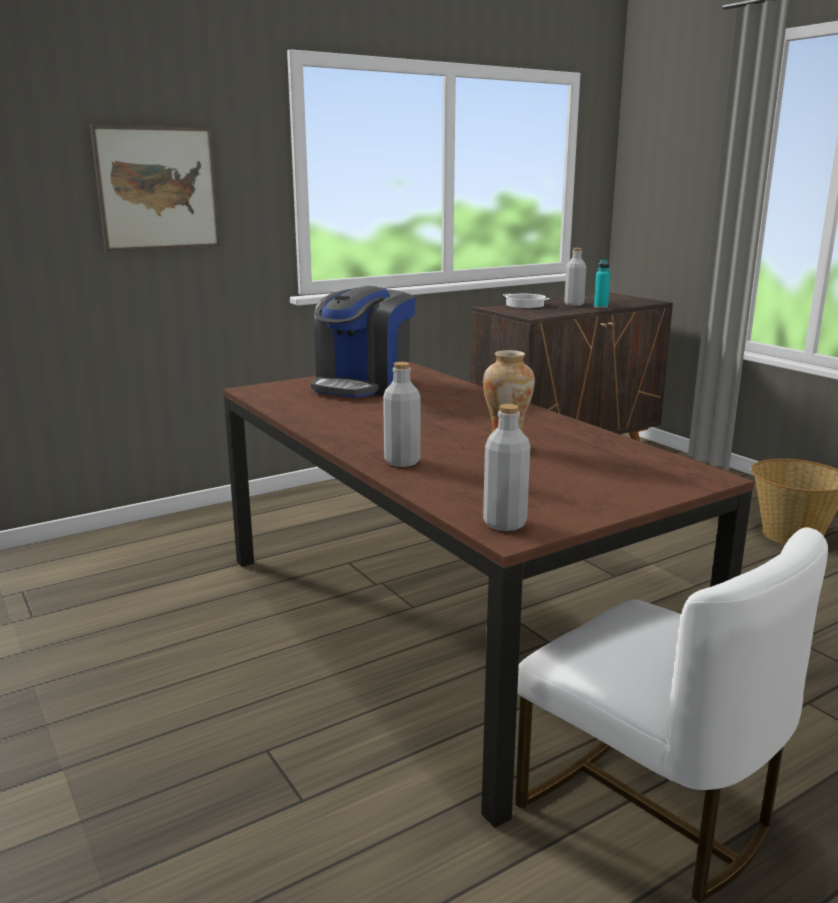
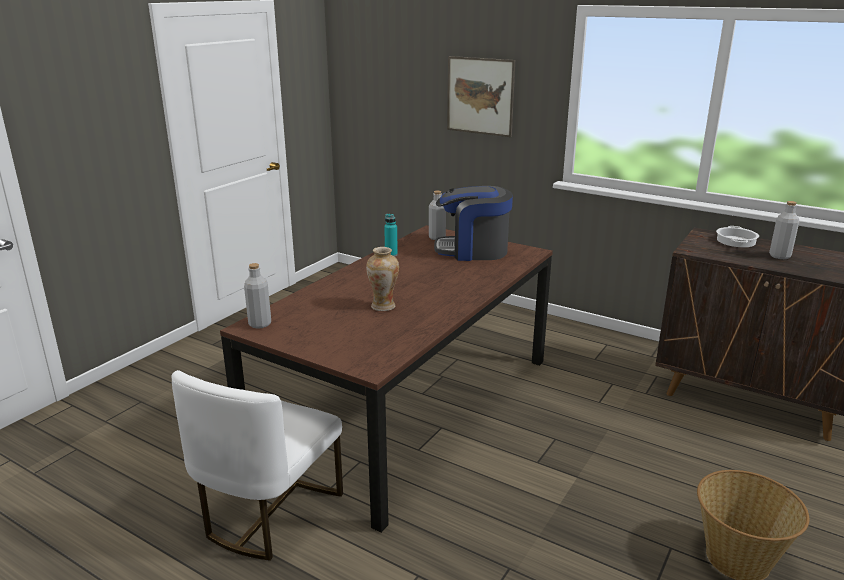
camera: 65 degrees right, 5 degrees up
grey bottle [383,362,420,467] -> grey bottle moved to [429,191,446,240]
turquoise bottle [594,259,610,308] -> turquoise bottle moved to [384,214,398,257]

